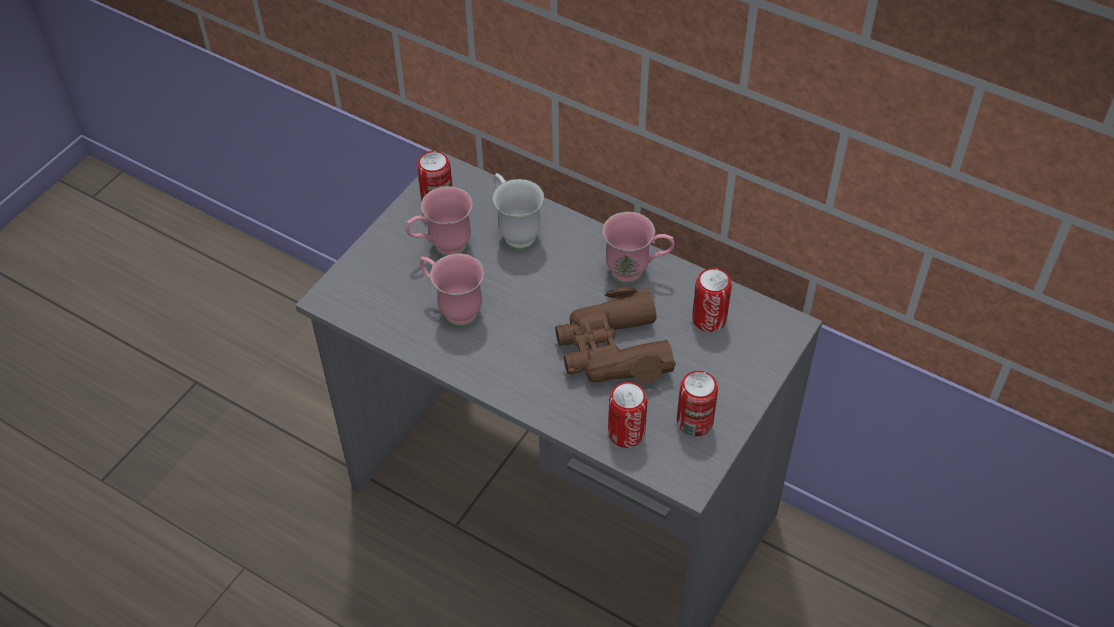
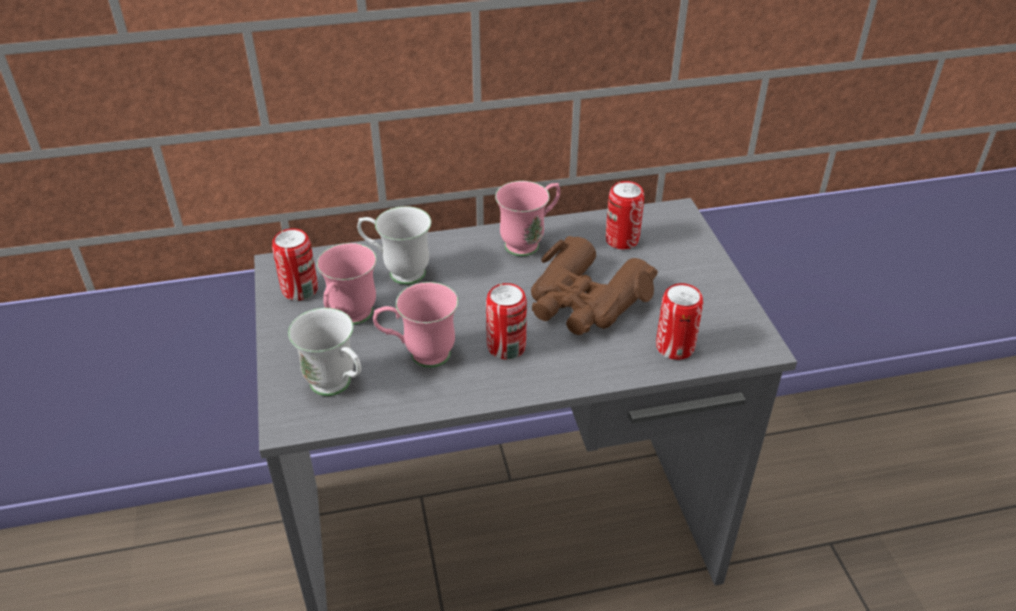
camera: 45 degrees left, 10 degrees down
can [677,371,718,437] -> can moved to [486,283,527,359]
none -> white mug [288,308,361,396]

